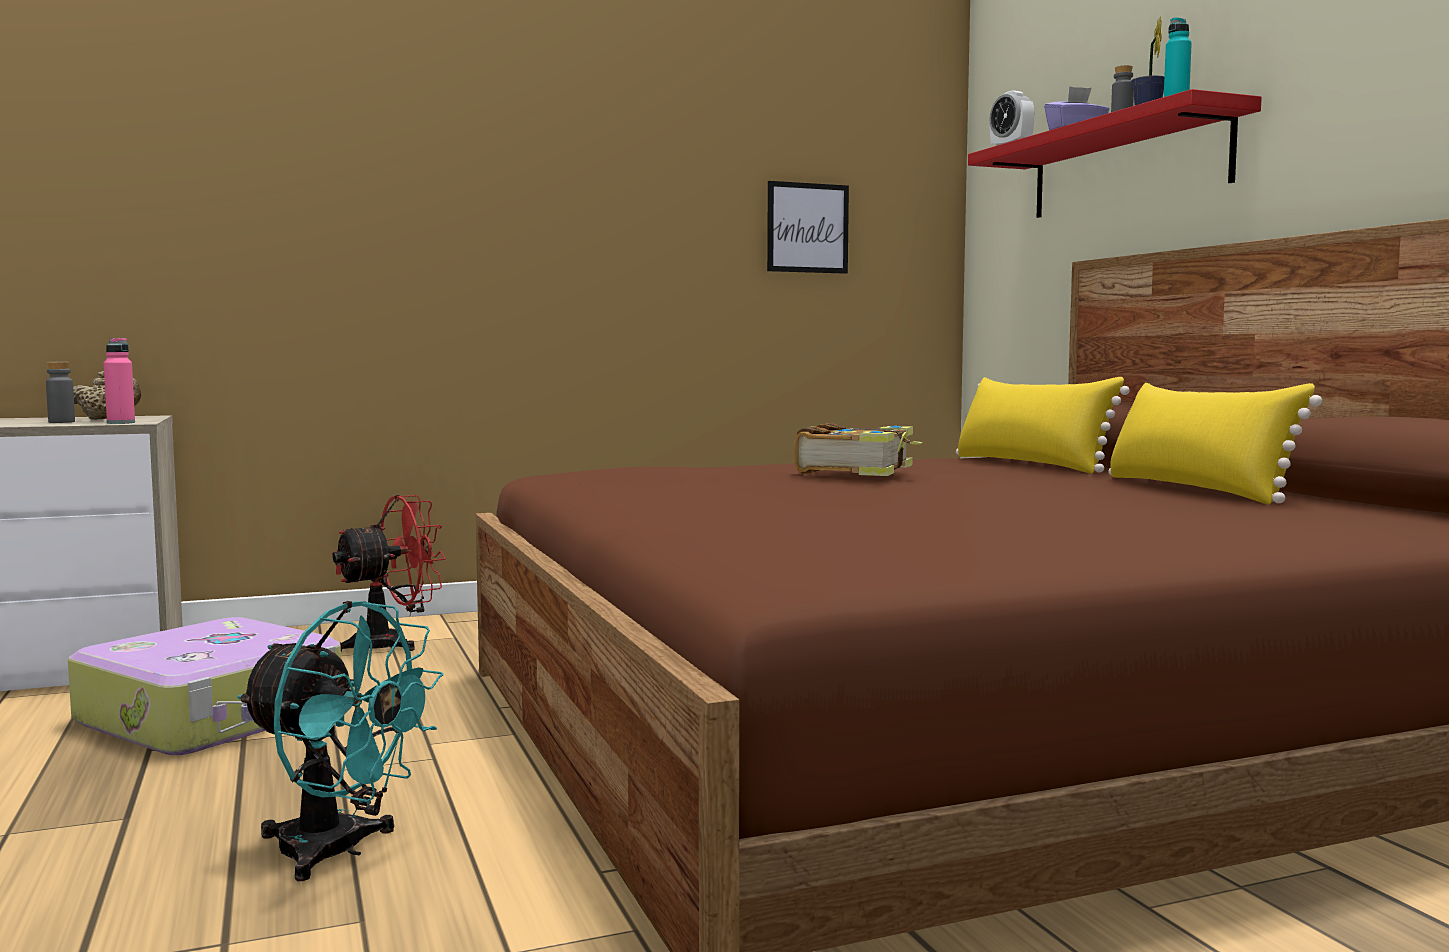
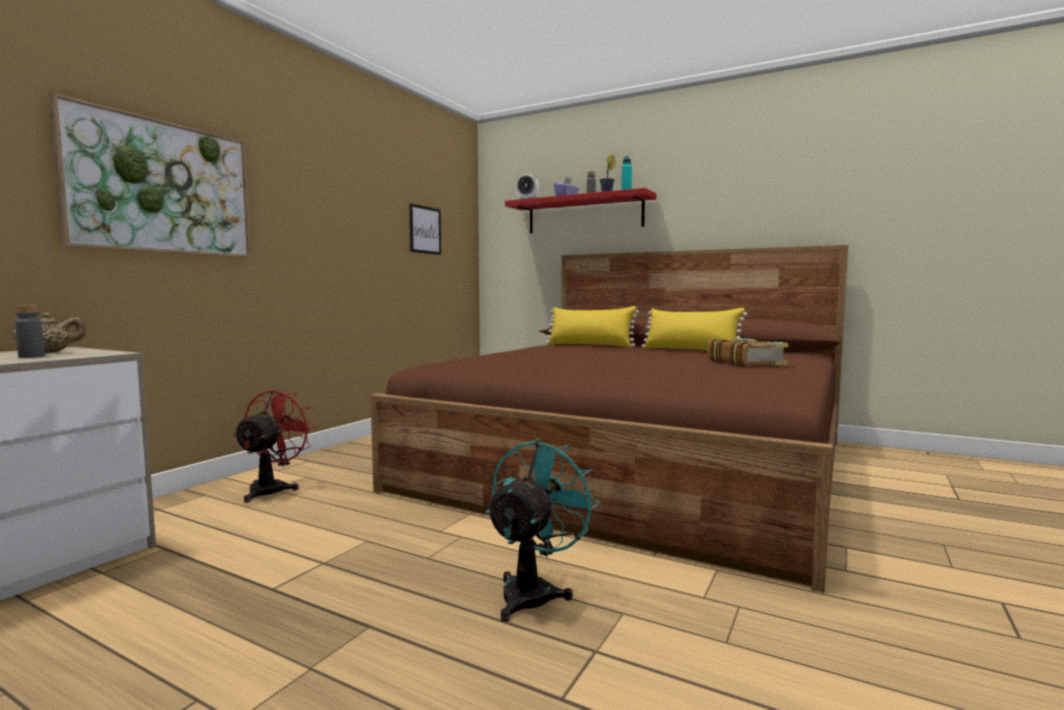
camera: 40 degrees left, 0 degrees up
suitcase [68,617,341,755] -> none
pink bottle [104,338,135,424] -> none
turquoise fan [237,601,444,881] -> turquoise fan turned 45 degrees counterclockwise [486,438,600,622]
book [794,423,922,476] -> book moved to [707,338,788,367]
none -> picture [49,93,251,257]

